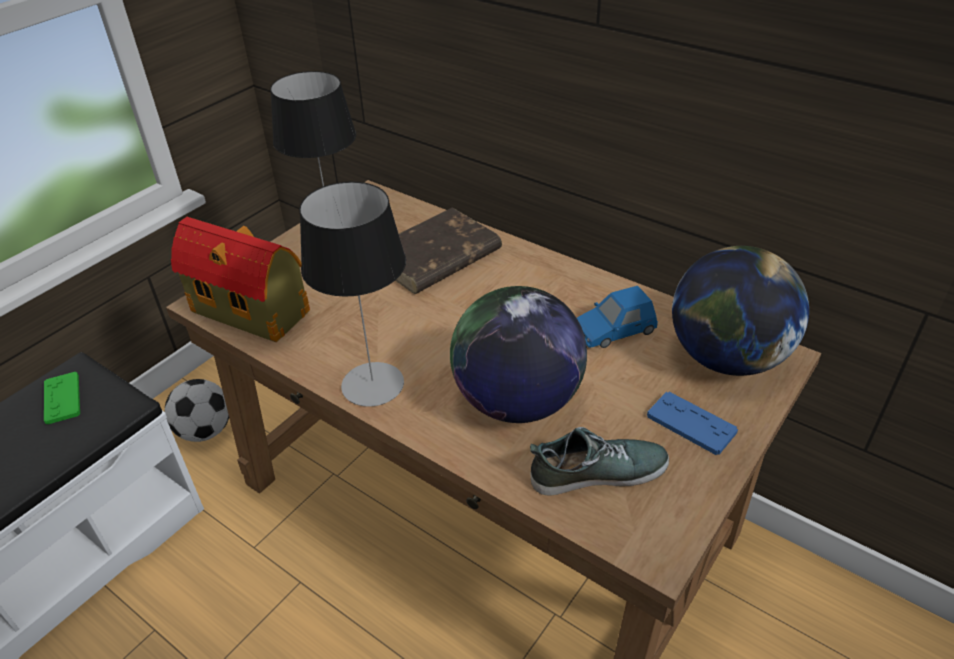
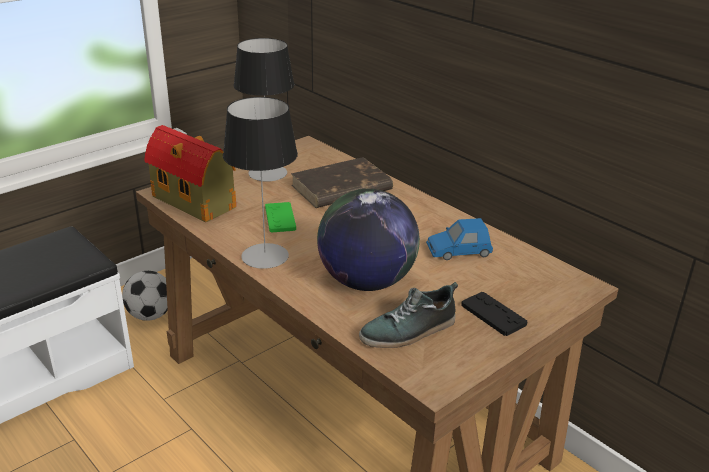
camera: 10 degrees right, 10 degrees down
green game controller [44,372,80,425] -> green game controller moved to [265,202,296,233]
shoe [530,427,669,495] -> shoe turned 150 degrees clockwise [359,282,458,348]
blue game controller [647,392,738,455] -> black game controller [461,292,527,336]
globe [672,246,809,376] -> none

